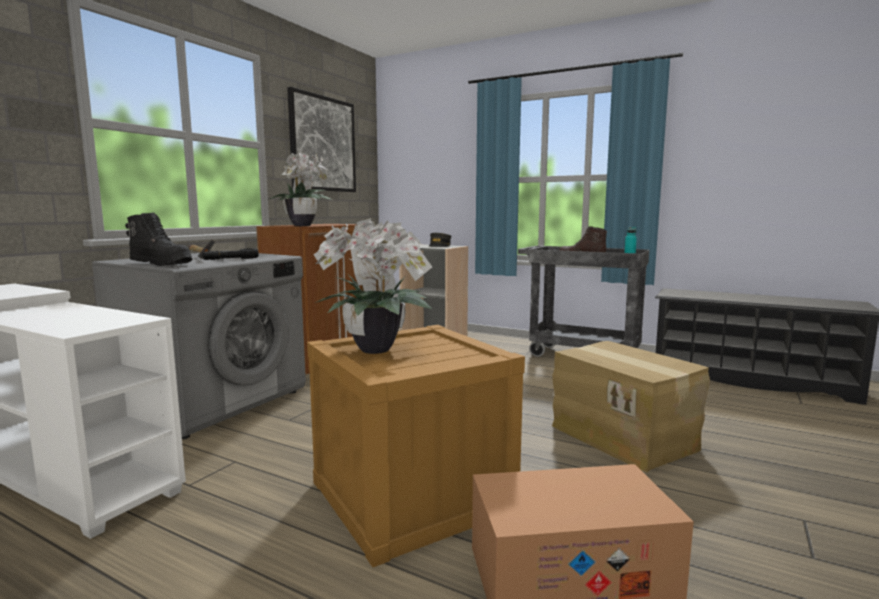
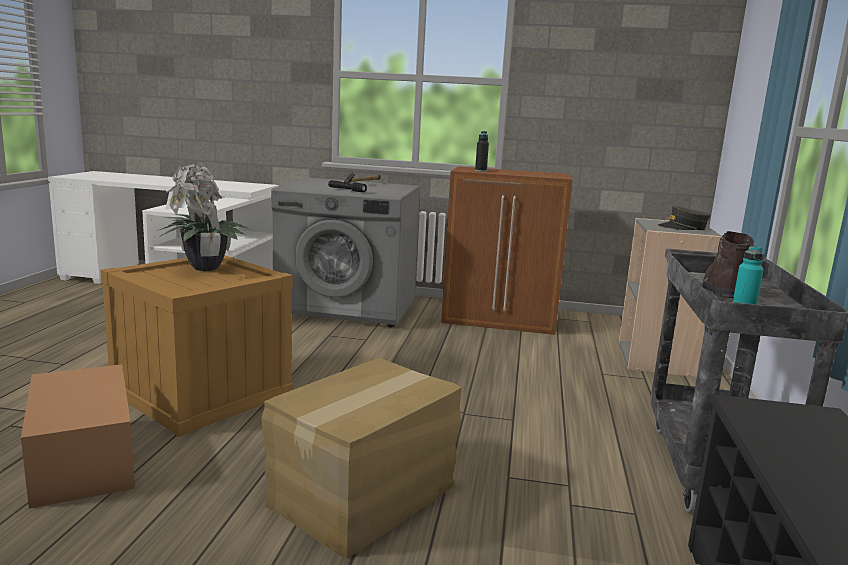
camera: 70 degrees right, 5 degrees up
black boot [125,213,193,266] -> none
potted plant [269,151,332,226] -> black bottle [475,131,489,172]
picture [287,87,356,192] -> none

